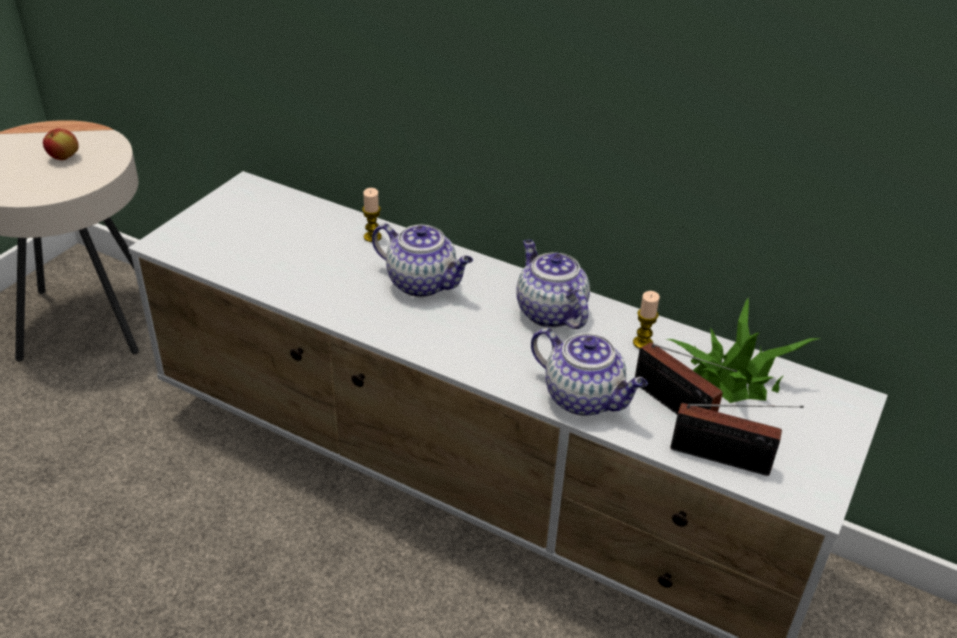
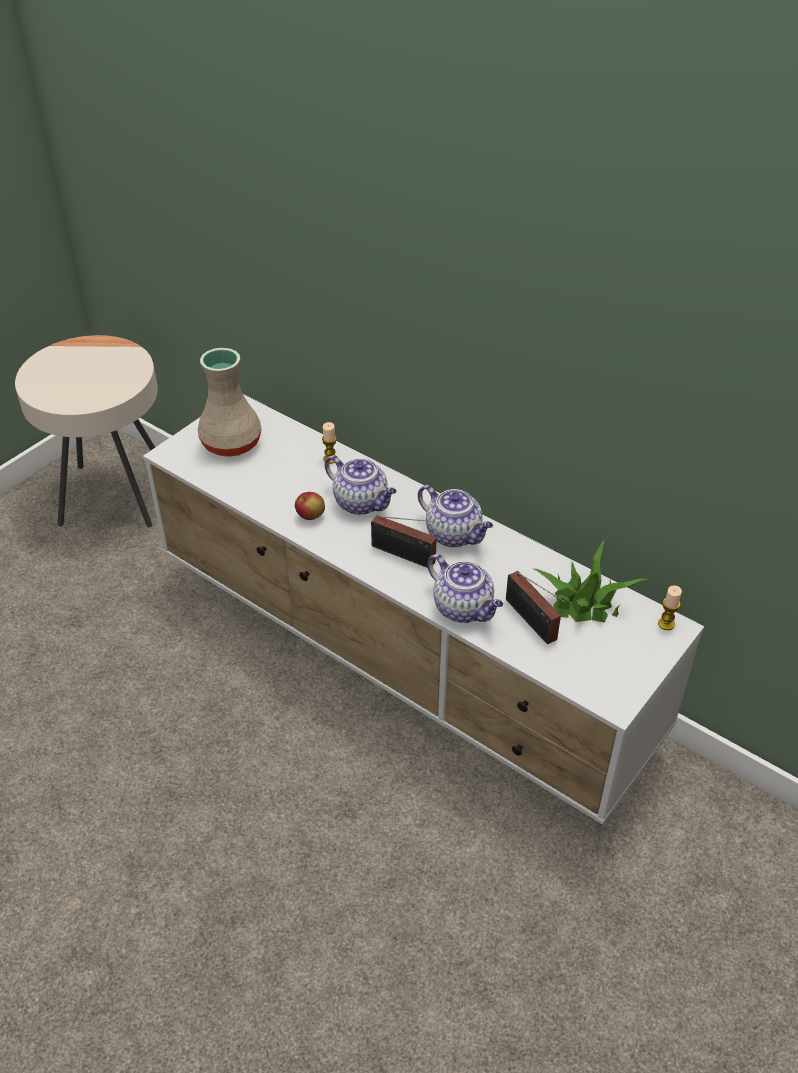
camera: 10 degrees right, 5 degrees up
apple [43,129,79,160] -> apple moved to [295,492,325,520]
teapot [516,240,590,329] -> teapot turned 150 degrees clockwise [418,485,493,547]
candle [633,291,660,349] -> candle moved to [658,585,682,630]
radio [671,403,804,476] -> radio moved to [371,515,444,568]
none -> beige vase [198,348,262,457]

